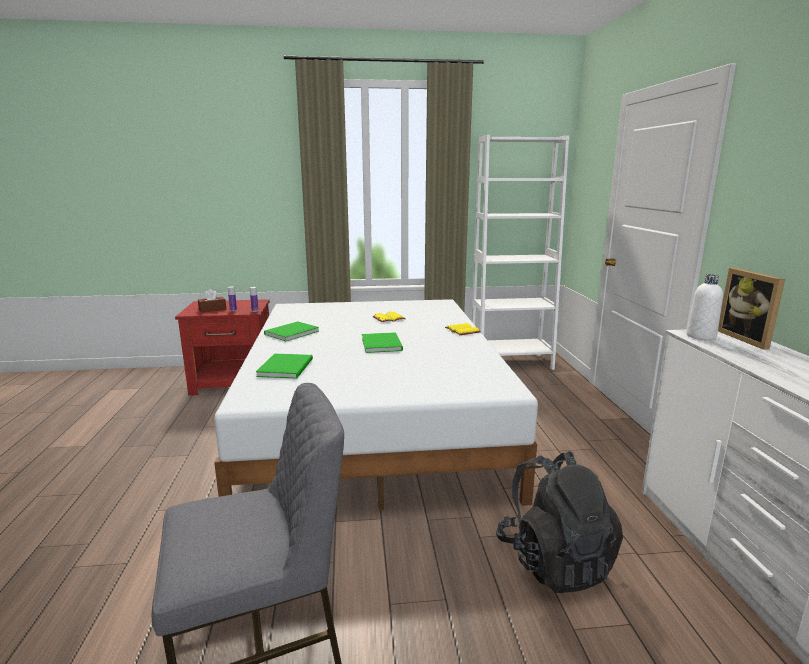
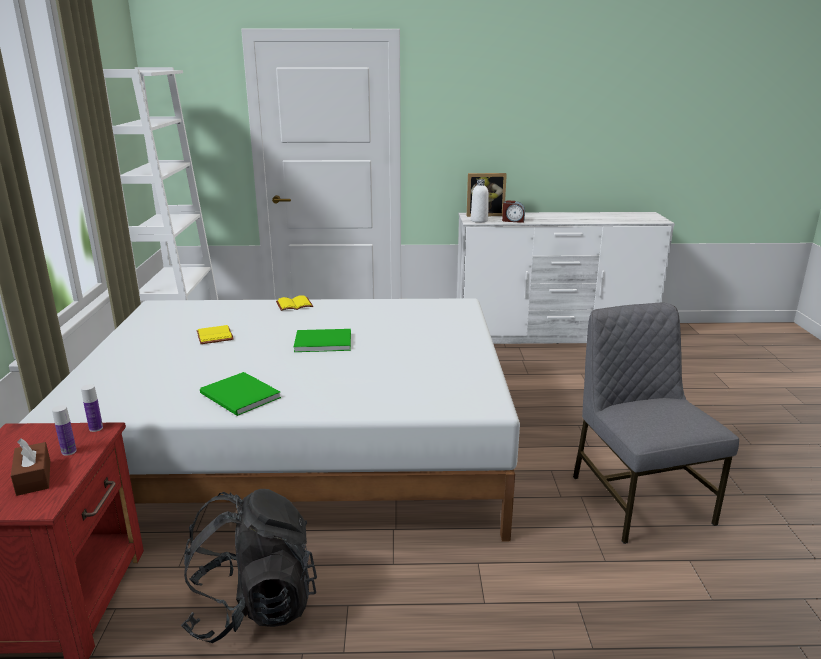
camera: 85 degrees left, 5 degrees up
green book [256,353,313,379] -> none
black backpack [496,451,623,593] -> black backpack moved to [181,489,317,643]
none -> alarm clock [502,200,525,223]

